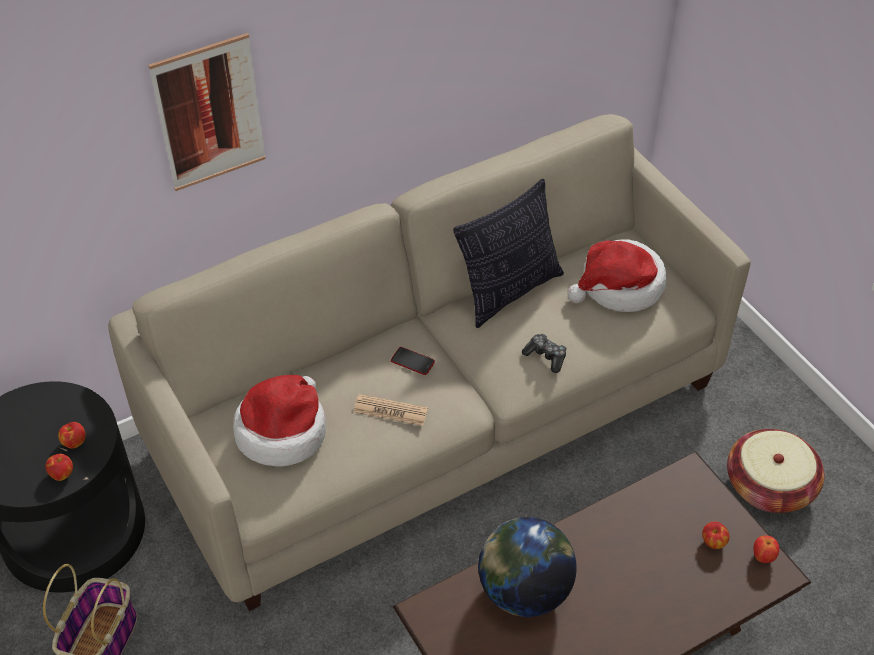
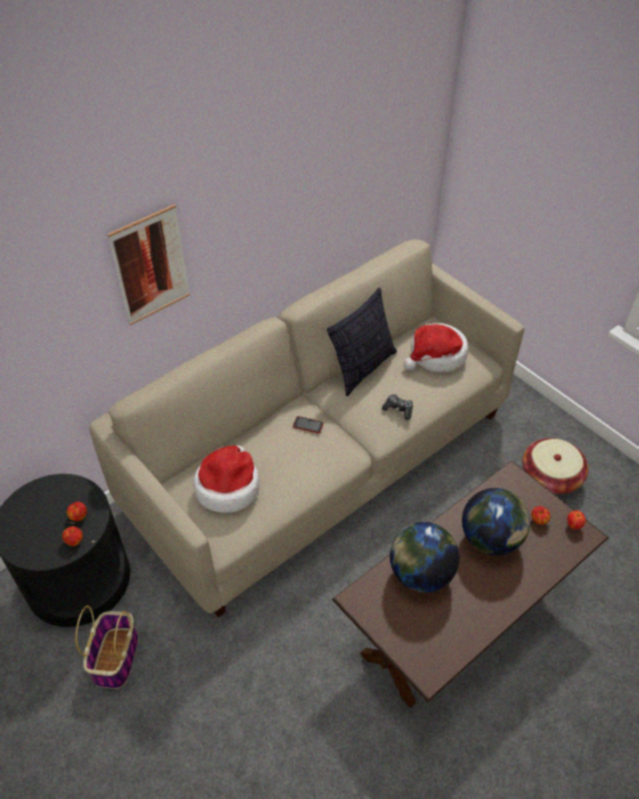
camera: 10 degrees left, 0 degrees up
newspaper [353,394,428,426] -> none
none -> globe [462,488,530,555]

